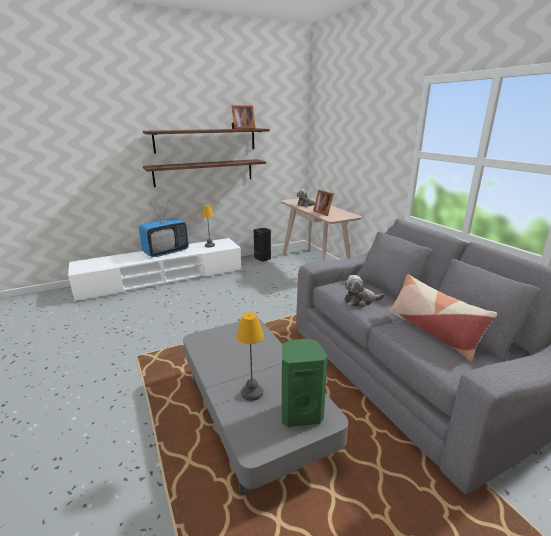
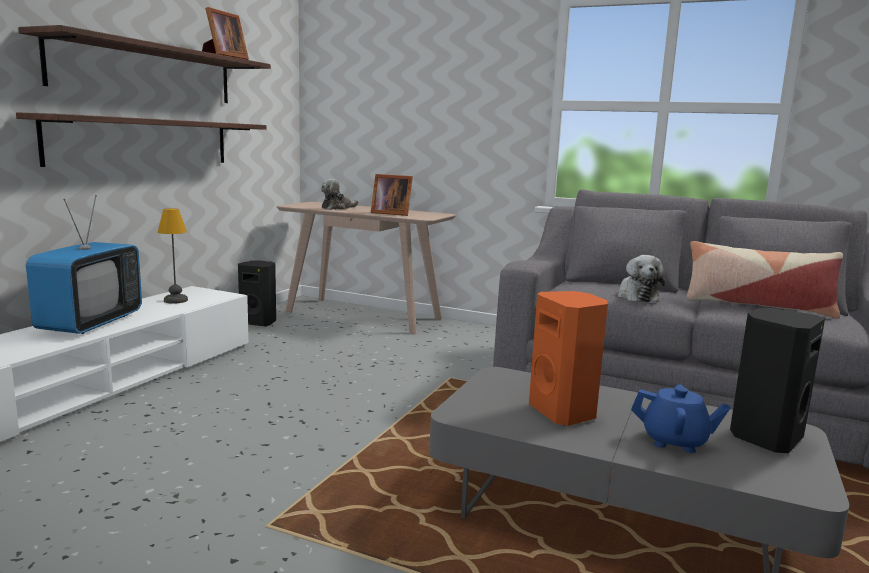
camera: 40 degrees left, 10 degrees down
table lamp [236,312,264,401] -> blue teapot [631,384,731,453]
green speaker [282,339,328,427] -> black speaker [730,308,825,453]
plush toy [344,275,385,307] -> plush toy turned 45 degrees counterclockwise [617,255,665,302]
none -> orange speaker [529,291,608,426]

